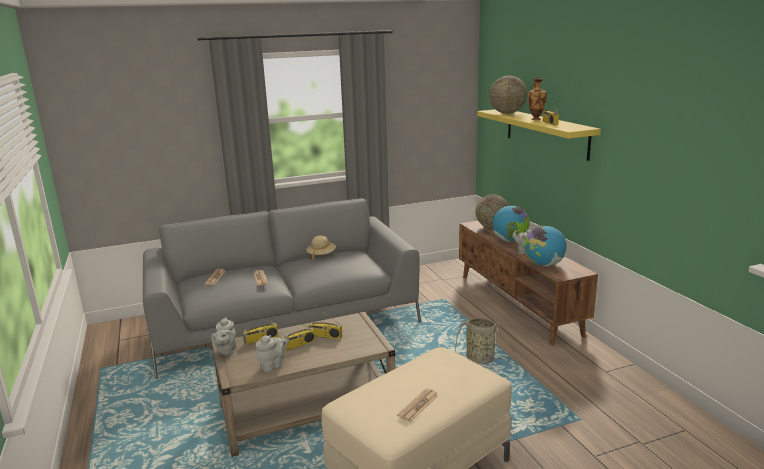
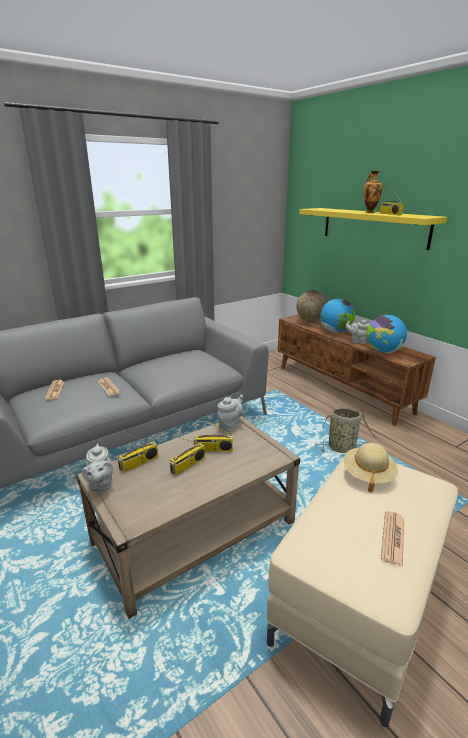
camera: 15 degrees left, 5 degrees up
grey teapot [255,334,289,372] -> grey teapot moved to [217,395,243,432]
beige hat [306,235,336,260] -> beige hat moved to [344,443,398,493]
globe [489,75,527,114] -> none

